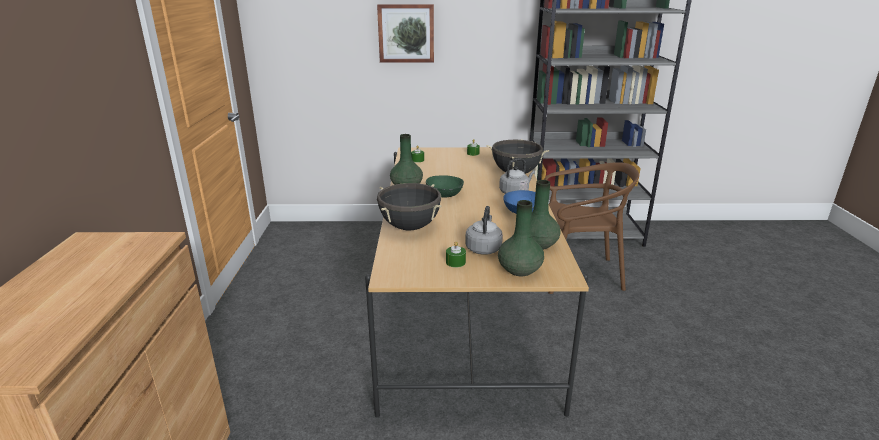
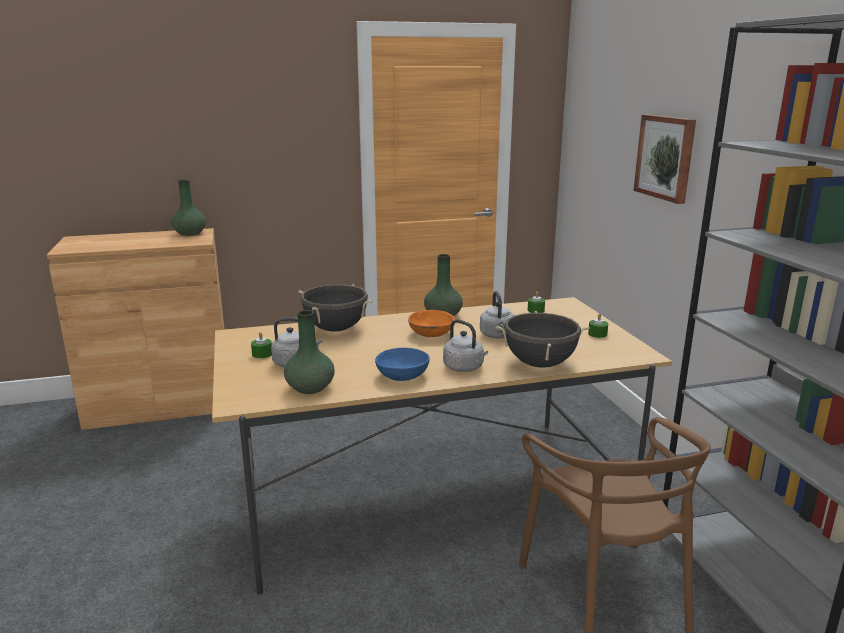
camera: 75 degrees right, 5 degrees down
green bowl [426,175,464,197] -> orange bowl [408,310,455,337]
green vase [498,200,544,276] -> green vase moved to [171,179,206,236]
none -> grey kettle [480,291,515,338]

